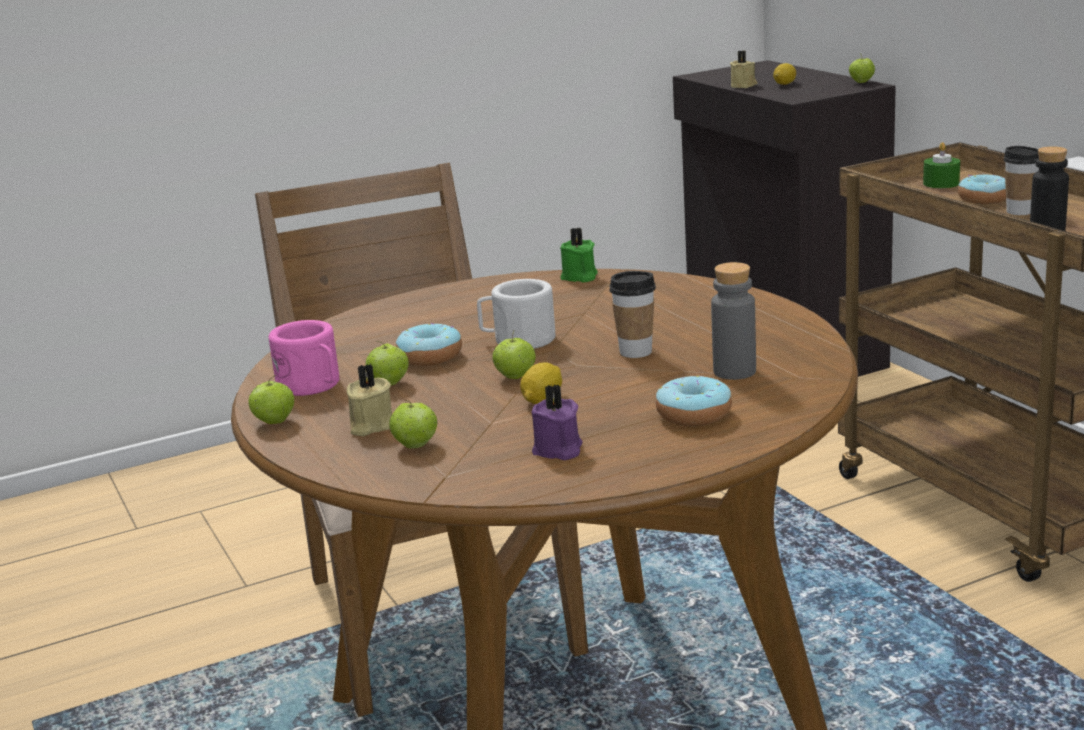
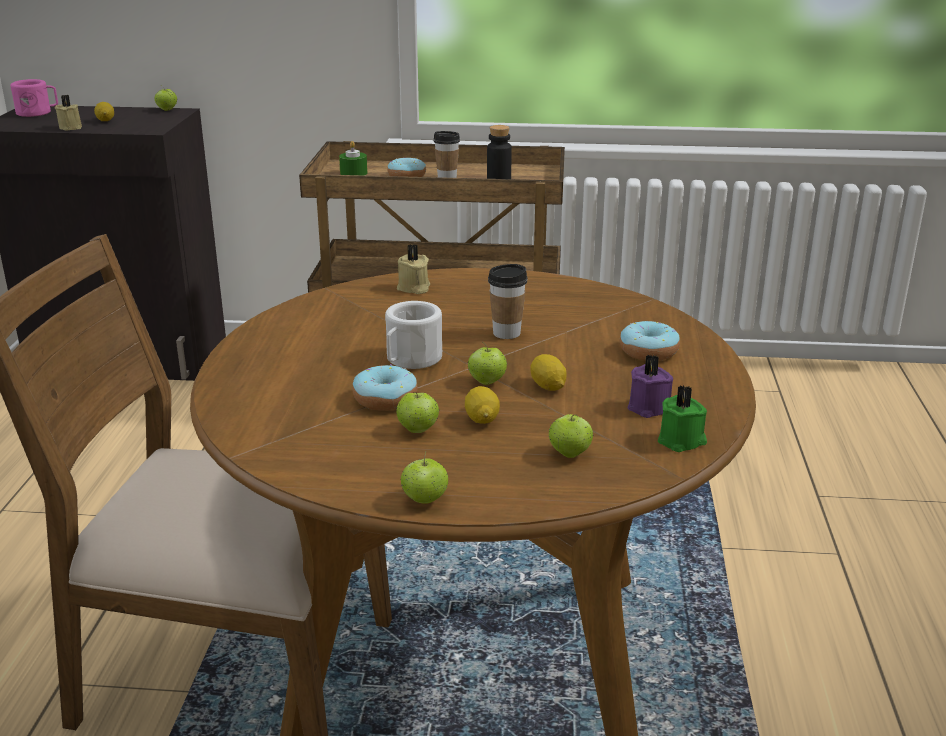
camera: 60 degrees left, 5 degrees up
pink mug [269,320,339,396] -> pink mug moved to [10,79,58,117]
beige candle [347,364,392,436] -> beige candle moved to [397,244,430,294]
green candle [560,228,598,282] -> green candle moved to [658,385,707,452]
grey bottle [711,262,756,380] -> none
none -> lemon [465,386,500,424]

